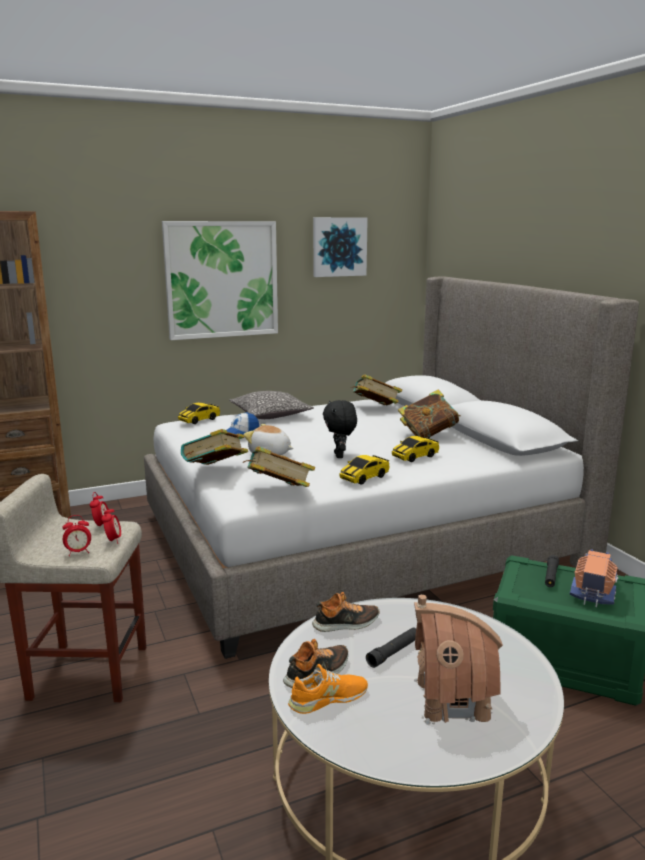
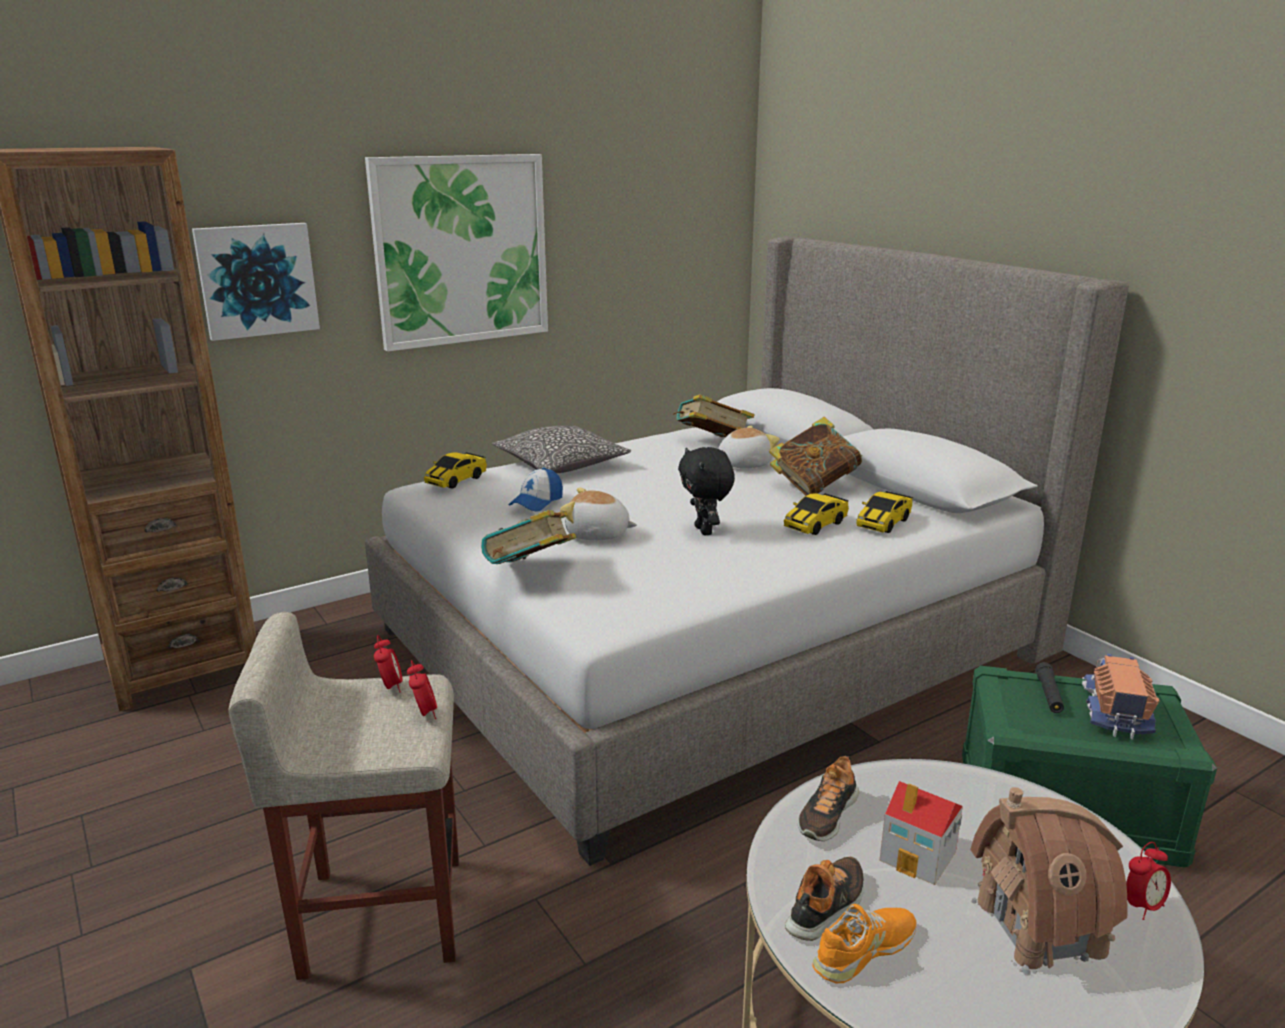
camera: 10 degrees left, 5 degrees up
alarm clock [62,515,91,556] -> alarm clock moved to [1126,842,1171,920]
book [243,446,315,487] -> none
shoe [312,592,379,632] -> shoe turned 150 degrees clockwise [798,756,859,841]
picture [313,217,368,277] -> picture moved to [192,223,320,341]
toy car [339,455,390,485] -> toy car moved to [856,491,913,533]
black flashlight [366,628,416,668] -> toy house [880,781,963,885]
none -> plush toy [718,425,780,468]

